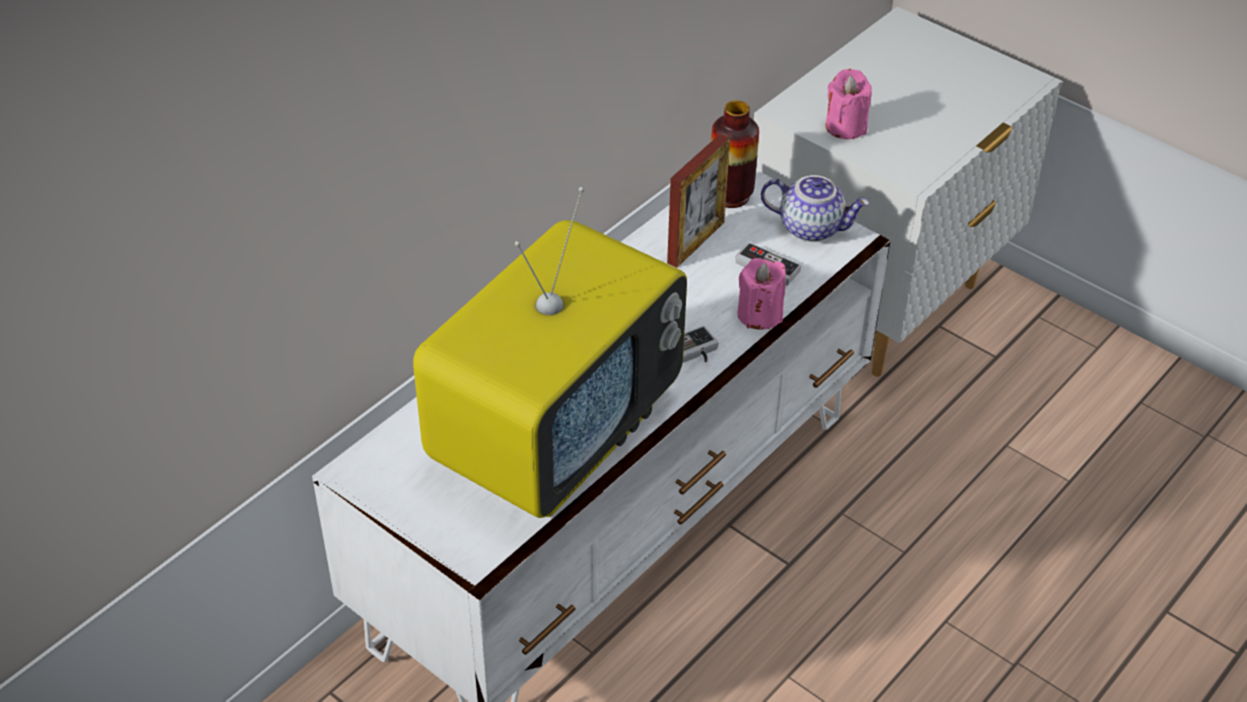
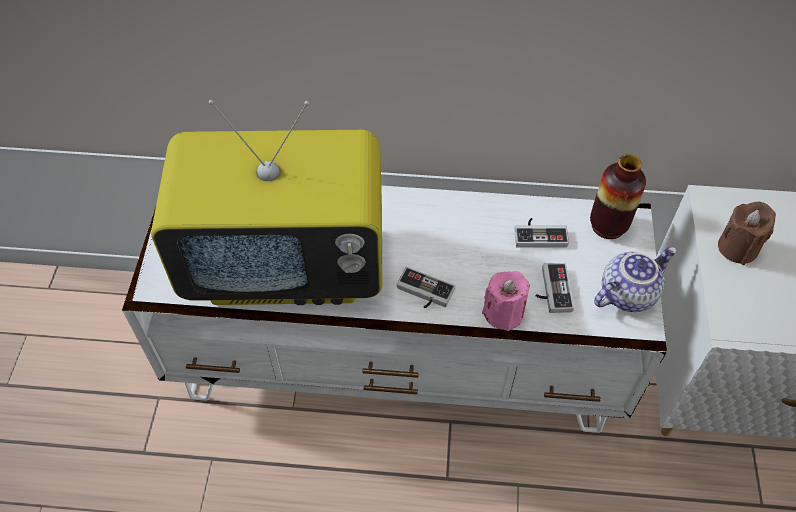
camera: 55 degrees right, 10 degrees up
picture frame [667,134,730,268] -> game controller [514,218,569,248]
teapot [761,175,870,242] -> teapot turned 105 degrees counterclockwise [594,246,677,312]
pink candle [826,69,872,139] -> brown candle [718,202,776,265]

